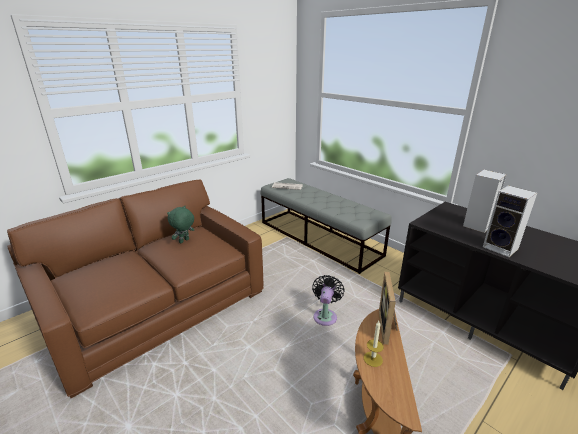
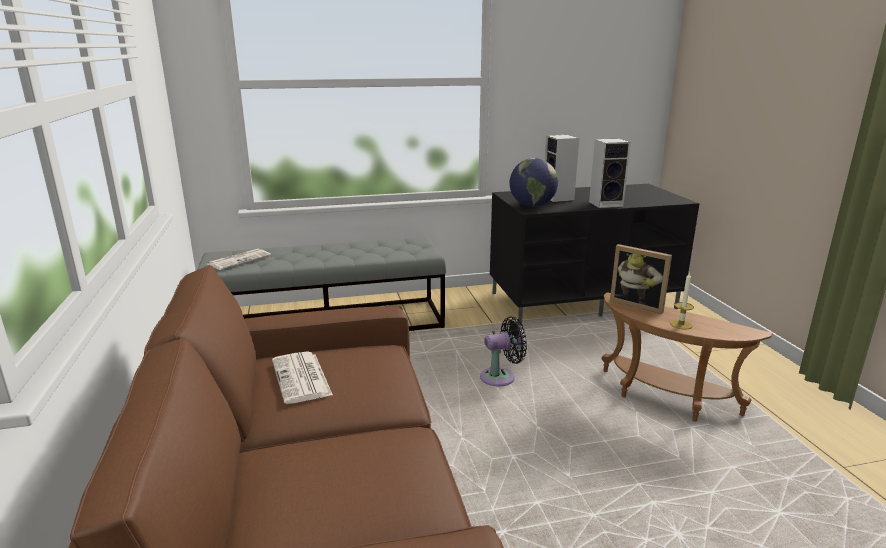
camera: 60 degrees left, 5 degrees down
green plush toy [167,206,194,243] -> newspaper [272,351,333,404]
black fan [312,275,345,326] -> black fan turned 120 degrees clockwise [480,317,527,386]
none -> globe [510,158,558,207]

